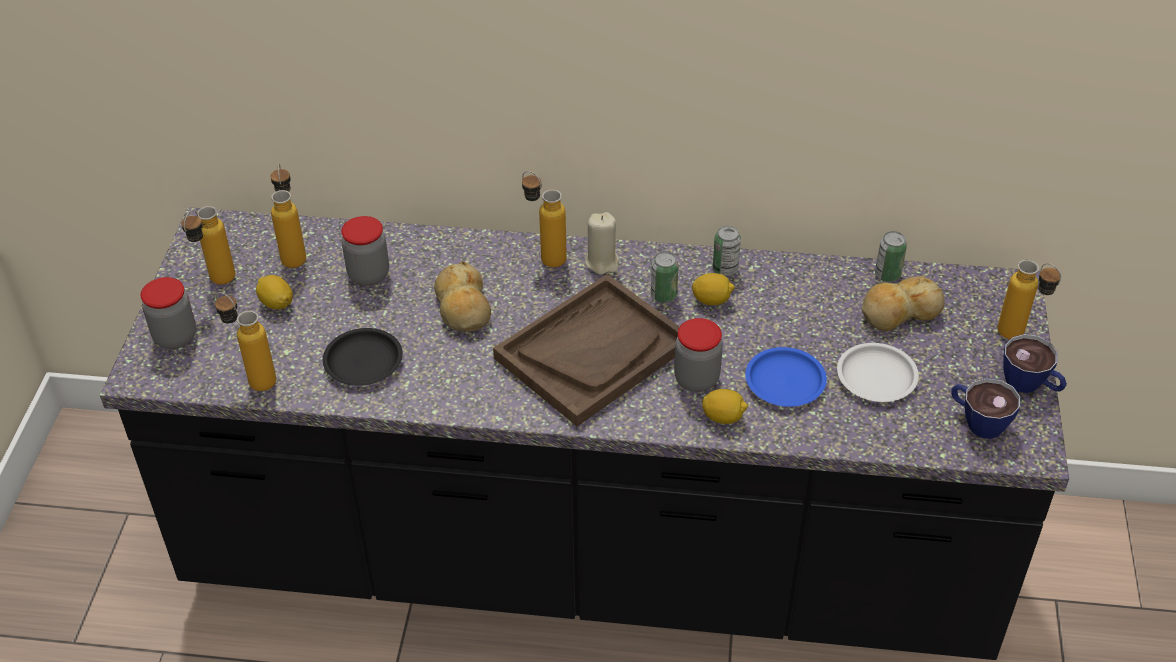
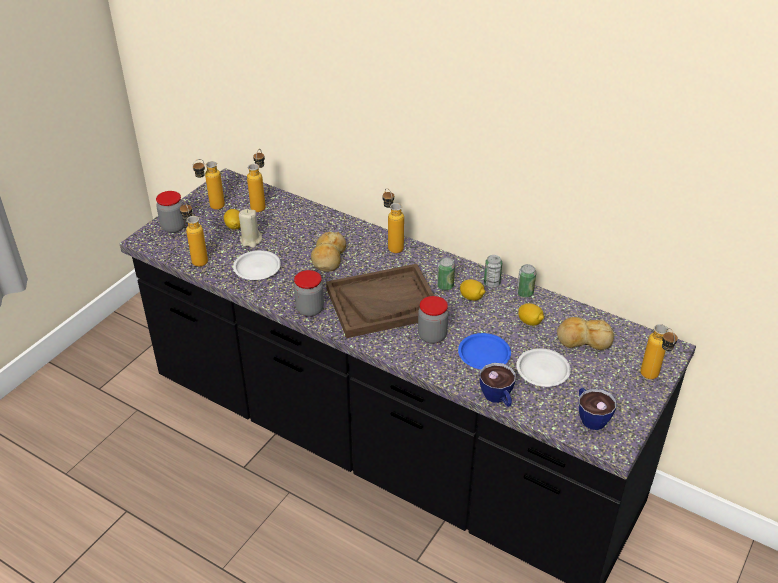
camera: 25 degrees right, 5 degrees down
black plate [323,328,403,386] -> white plate [233,250,281,280]
jar [341,216,389,286] -> jar moved to [294,270,324,317]
beige candle [585,212,620,275] -> beige candle moved to [239,209,262,248]
lemon [702,389,748,424] -> lemon moved to [518,303,544,326]
can [875,231,907,282] -> can moved to [517,264,536,297]
cup [1003,334,1067,393] -> cup moved to [480,363,516,407]

